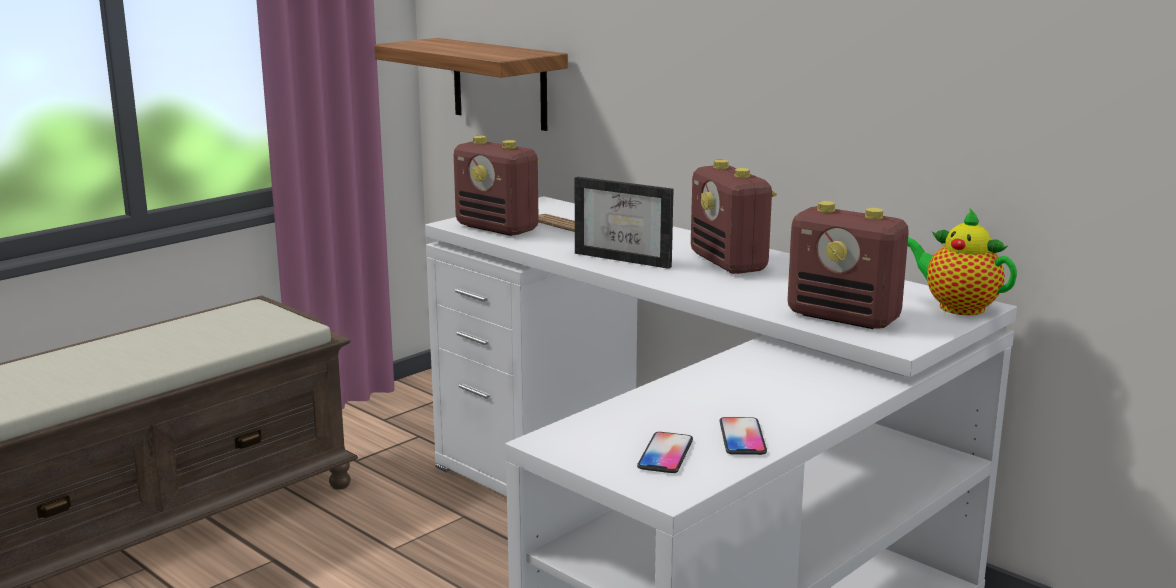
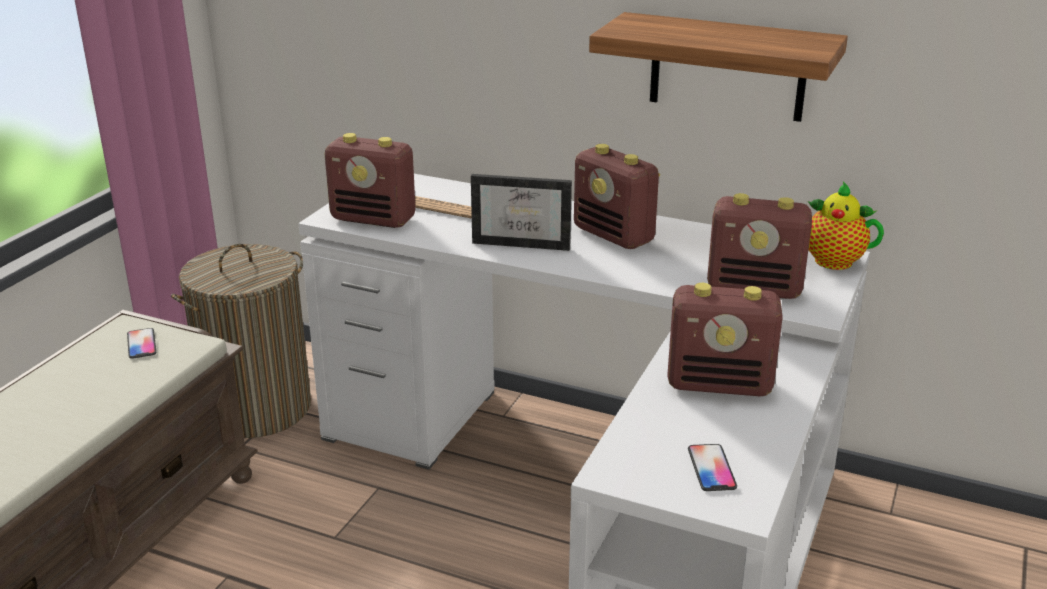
camera: 20 degrees left, 10 degrees up
shelf [374,38,568,131] -> shelf moved to [589,12,848,122]
phone [720,417,767,455] -> phone moved to [127,328,156,359]
none -> laundry basket [171,244,311,438]
none -> radio [667,283,783,396]

